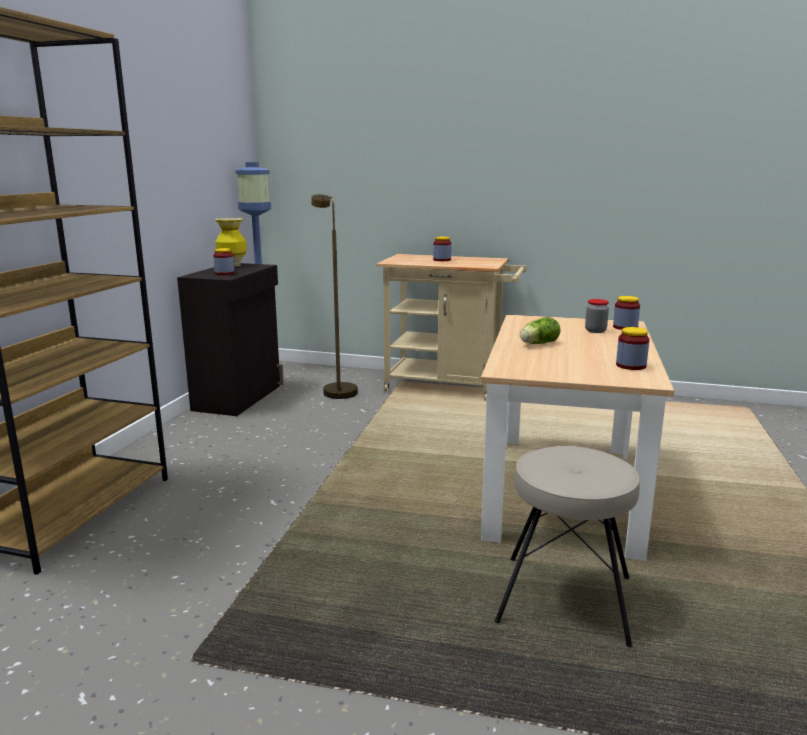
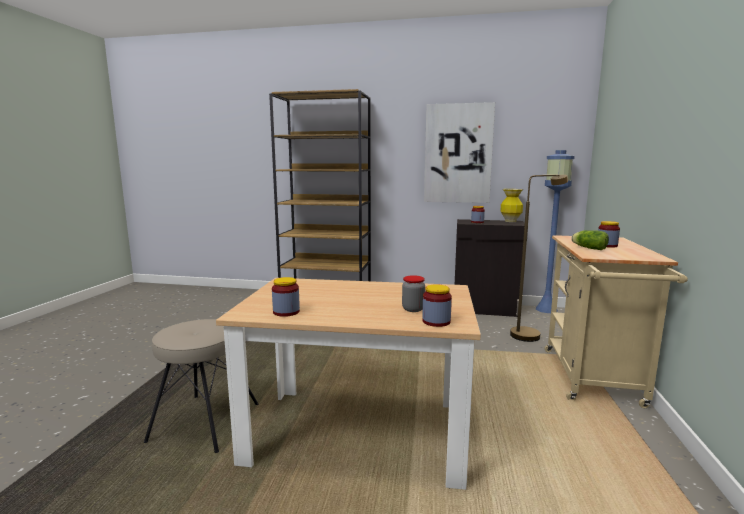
camera: 85 degrees right, 5 degrees down
lettuce [520,317,561,344] -> lettuce moved to [571,230,609,250]
none -> picture [424,102,495,203]

